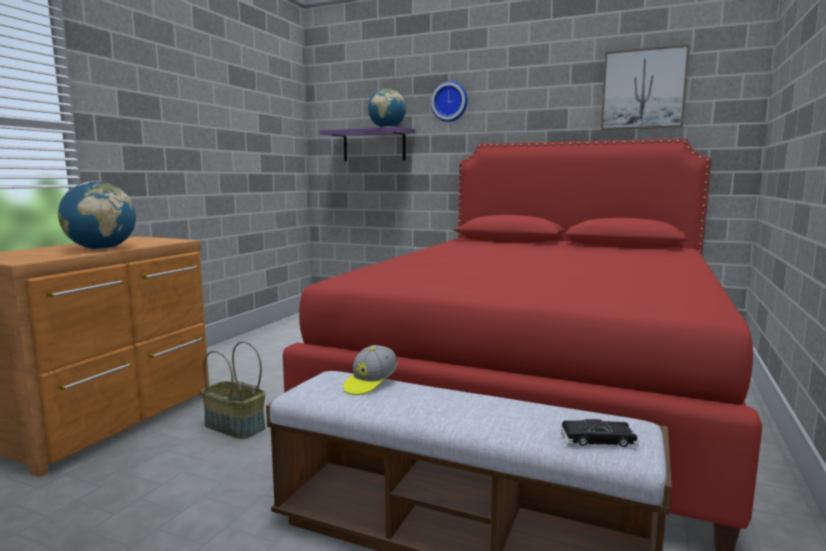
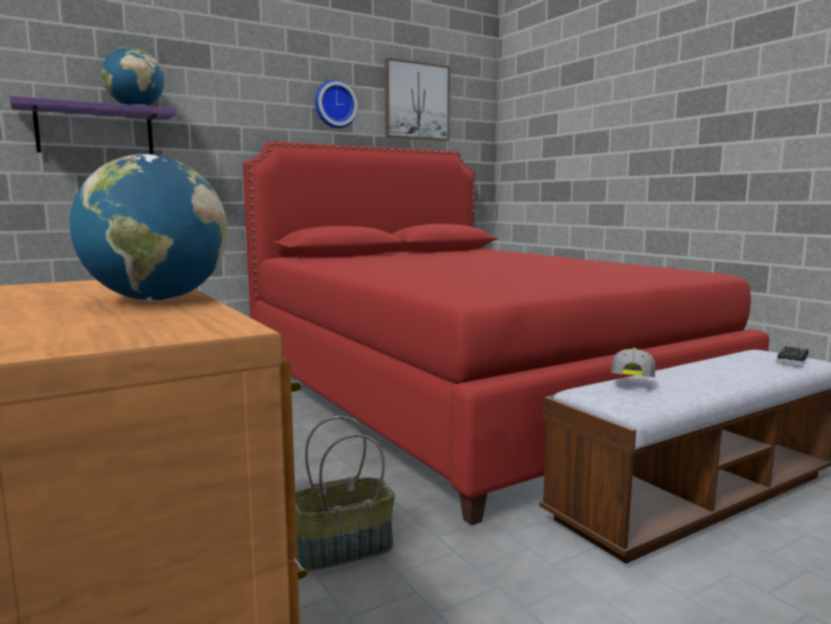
camera: 55 degrees left, 0 degrees up
cap [343,345,397,395] -> cap turned 135 degrees counterclockwise [611,348,655,377]
wall clock [431,81,468,122] -> wall clock moved to [315,80,358,128]

